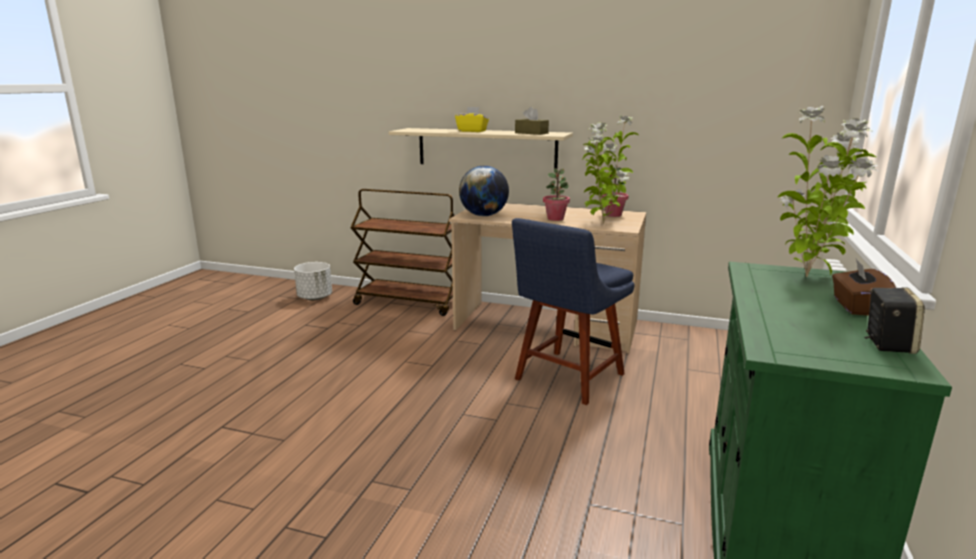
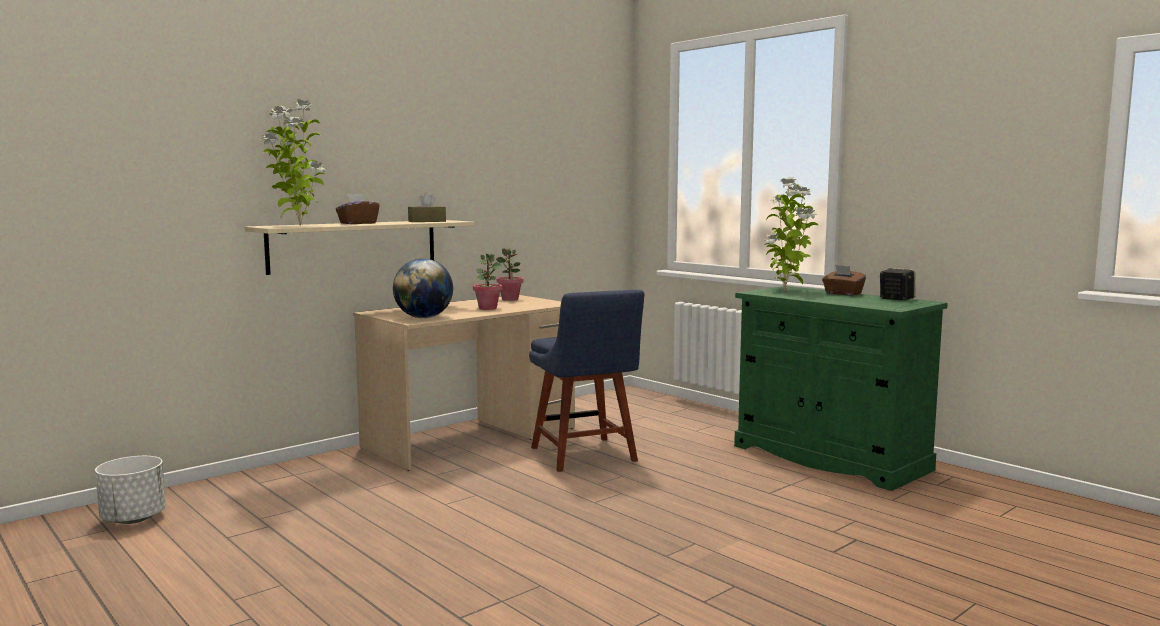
camera: 60 degrees left, 10 degrees down
brown cart [350,189,455,316] -> none
yellow tissue box [455,107,489,132] -> brown tissue box [336,194,380,224]
potted plant [582,115,638,224] -> potted plant moved to [262,99,325,226]

